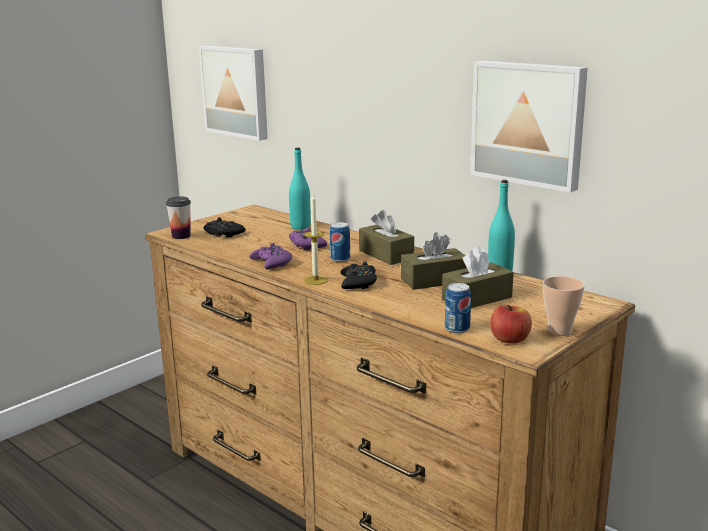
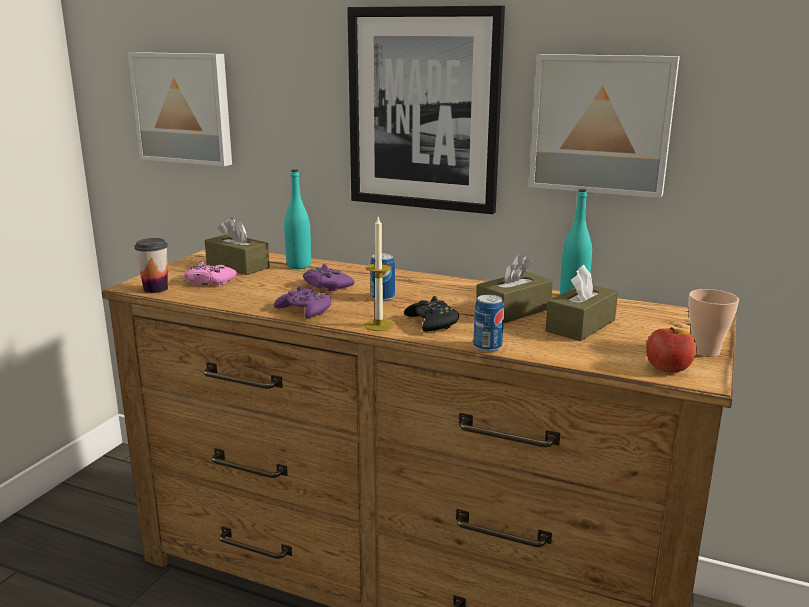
camera: 20 degrees left, 0 degrees up
black game controller [204,217,245,238] -> pink game controller [184,261,237,286]
brown tissue box [359,210,414,265] -> brown tissue box moved to [205,217,270,275]
can [445,283,471,333] -> can moved to [473,295,504,352]
none -> picture [347,6,505,214]

